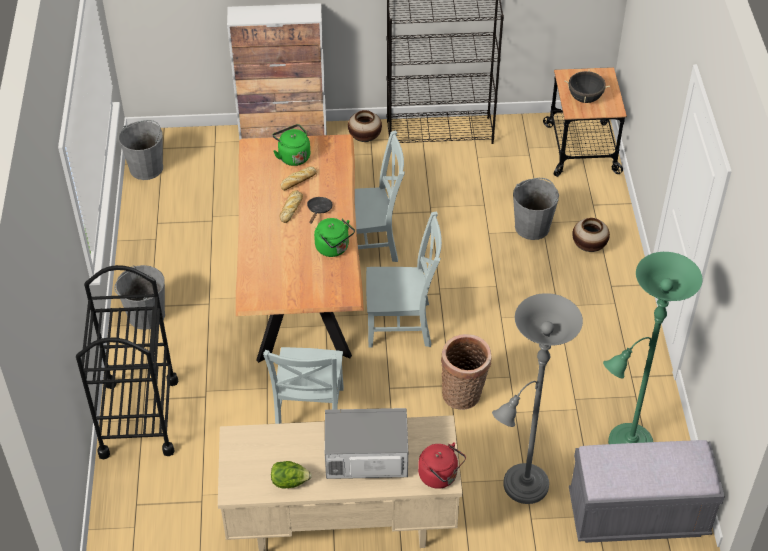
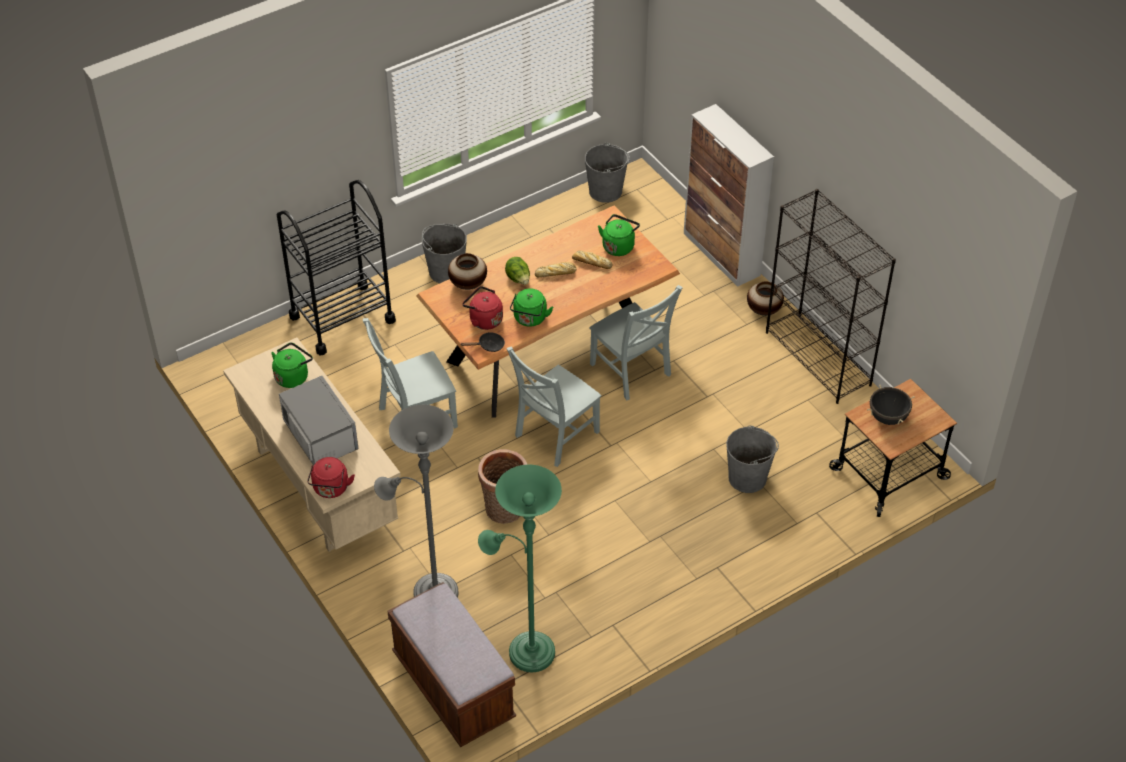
camera: 60 degrees right, 0 degrees up
lettuce [271,461,312,489] -> lettuce moved to [505,257,530,285]
black frying pan [307,197,333,224] -> black frying pan moved to [460,332,505,352]
grey chair [366,211,442,348] -> grey chair turned 75 degrees clockwise [506,347,602,467]
grey bench [569,440,725,543] -> brown bench [387,582,516,747]
vase [572,218,610,252] -> vase moved to [448,253,487,290]
none -> green kettle [271,342,313,388]
none -> red kettle [462,286,503,330]

